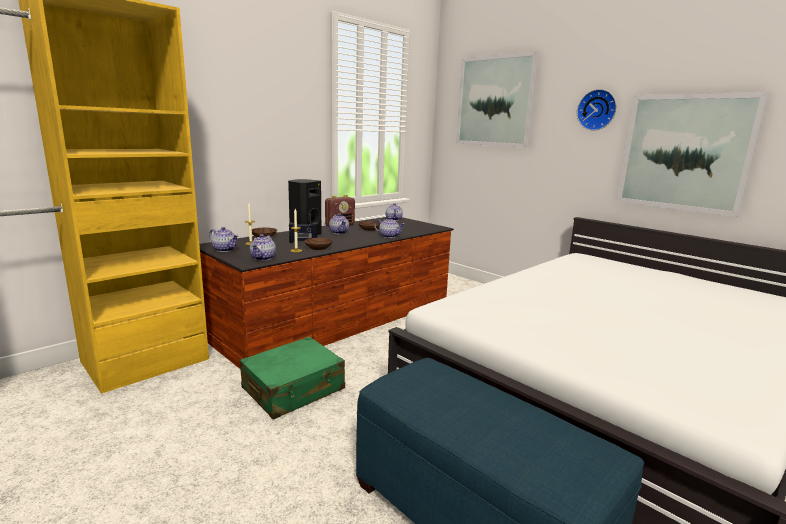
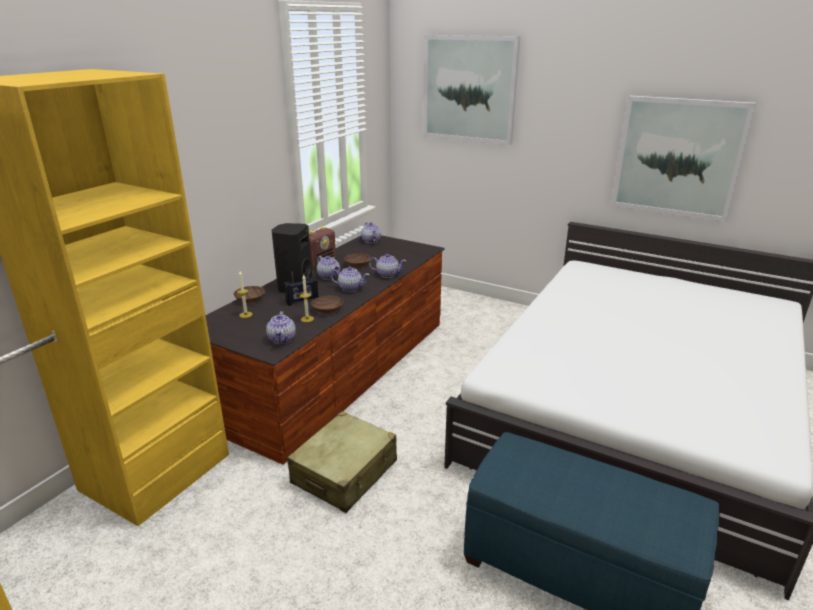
camera: 15 degrees left, 10 degrees up
teapot [209,227,239,252] -> teapot moved to [331,267,369,292]
green suitcase [240,336,345,420] -> beige suitcase [287,411,397,513]
wall clock [577,89,617,131] -> none

